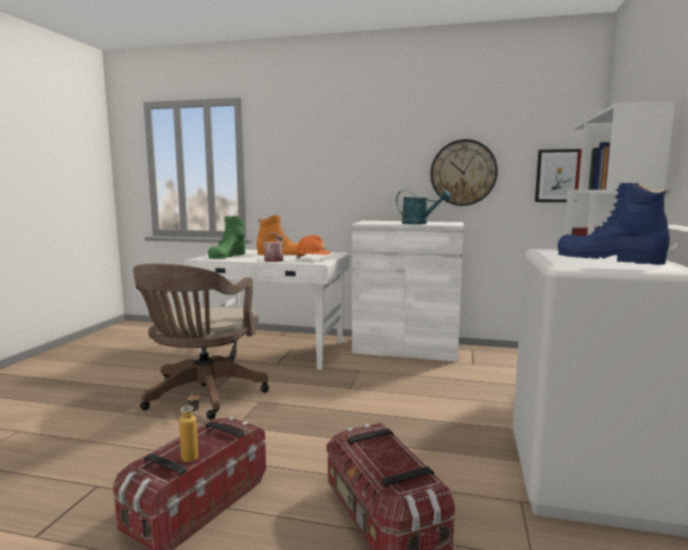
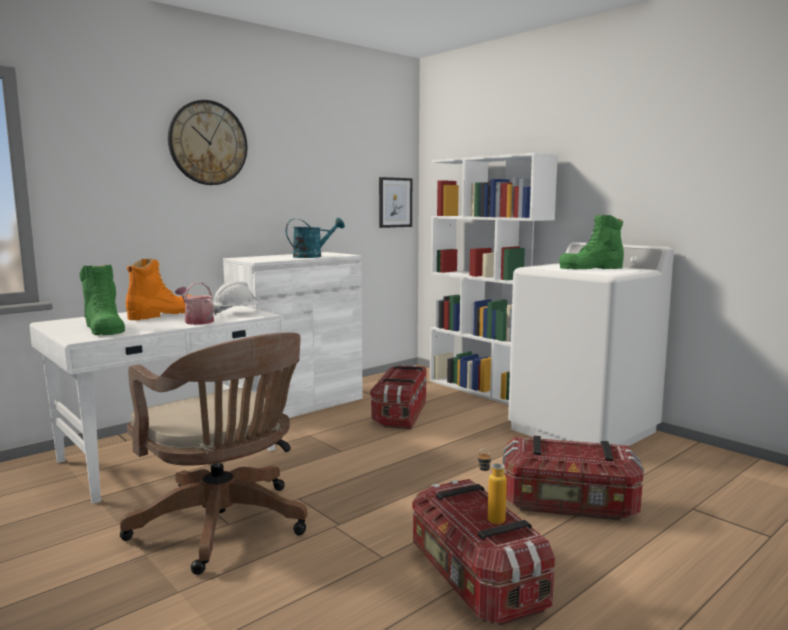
camera: 55 degrees left, 0 degrees up
orange hard hat [296,235,331,259] -> white hard hat [213,281,261,315]
wall clock [430,139,498,206] -> wall clock moved to [168,100,247,185]
blue boot [557,183,670,265] -> green boot [559,215,624,269]
none -> storage box [370,365,426,429]

